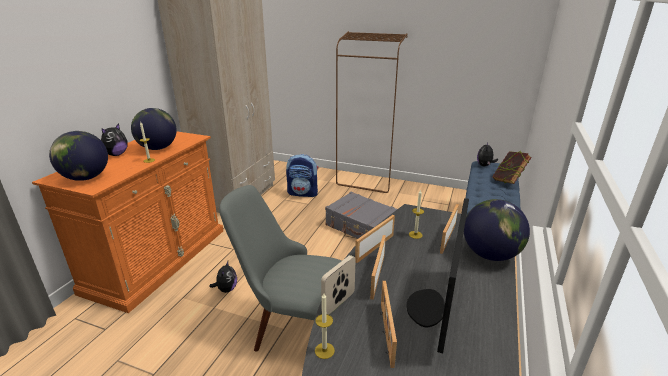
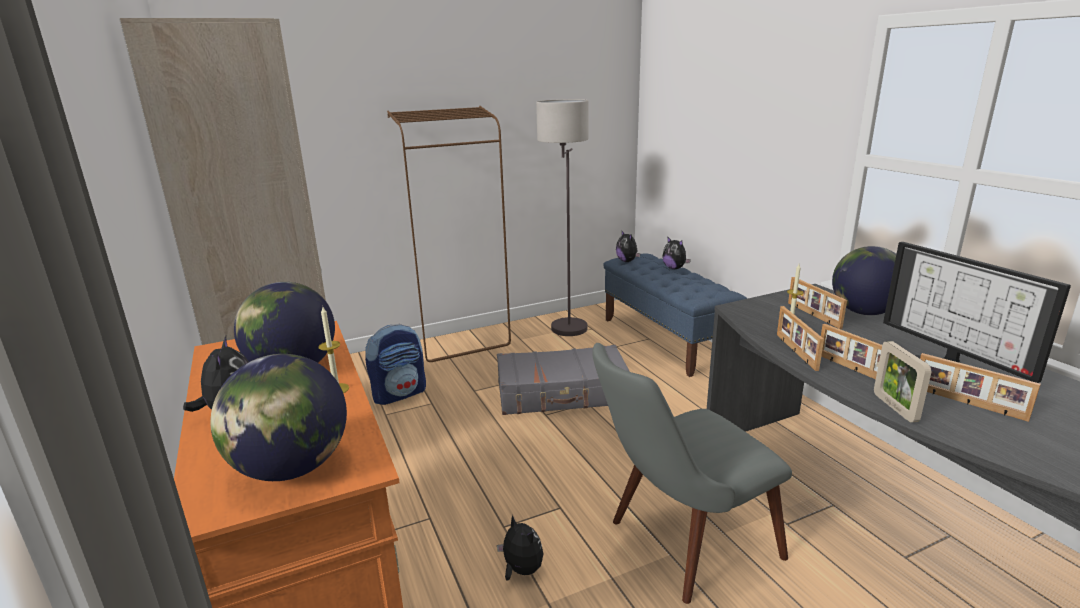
camera: 45 degrees left, 5 degrees down
candle [315,293,335,359] -> none
book [492,151,532,184] -> plush toy [662,236,691,269]
none -> grey floor lamp [536,99,589,336]

